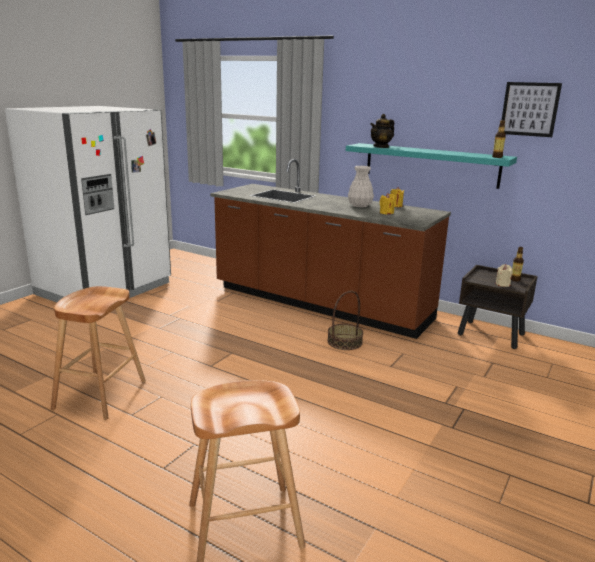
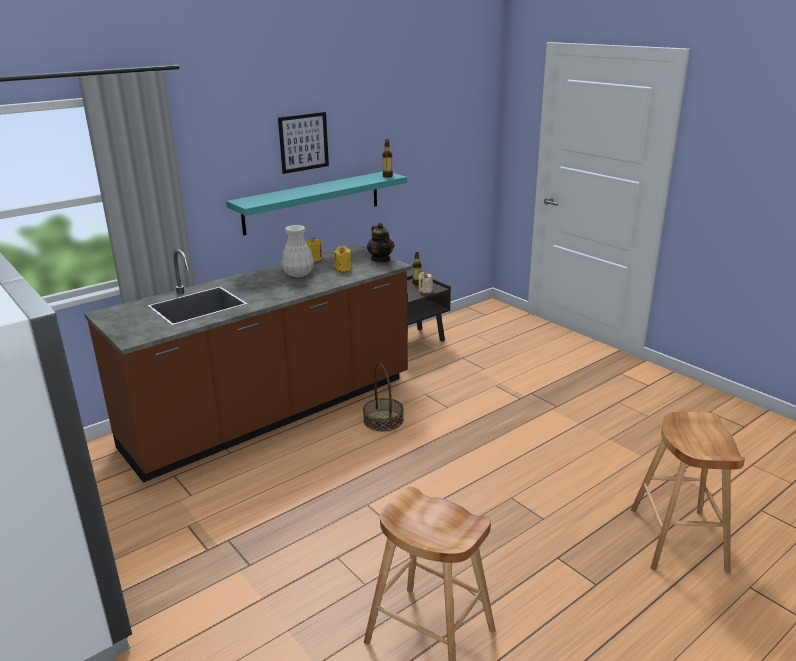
camera: 70 degrees left, 5 degrees up
teapot [370,114,394,148] -> teapot moved to [367,223,394,262]
picture [502,82,562,137] -> picture moved to [278,112,329,174]

